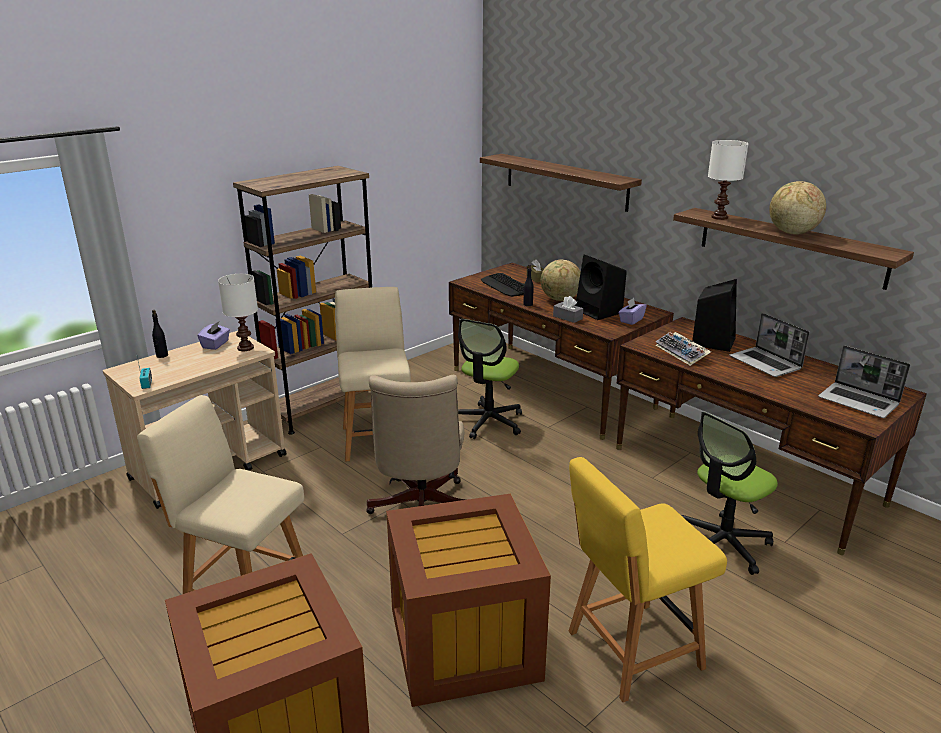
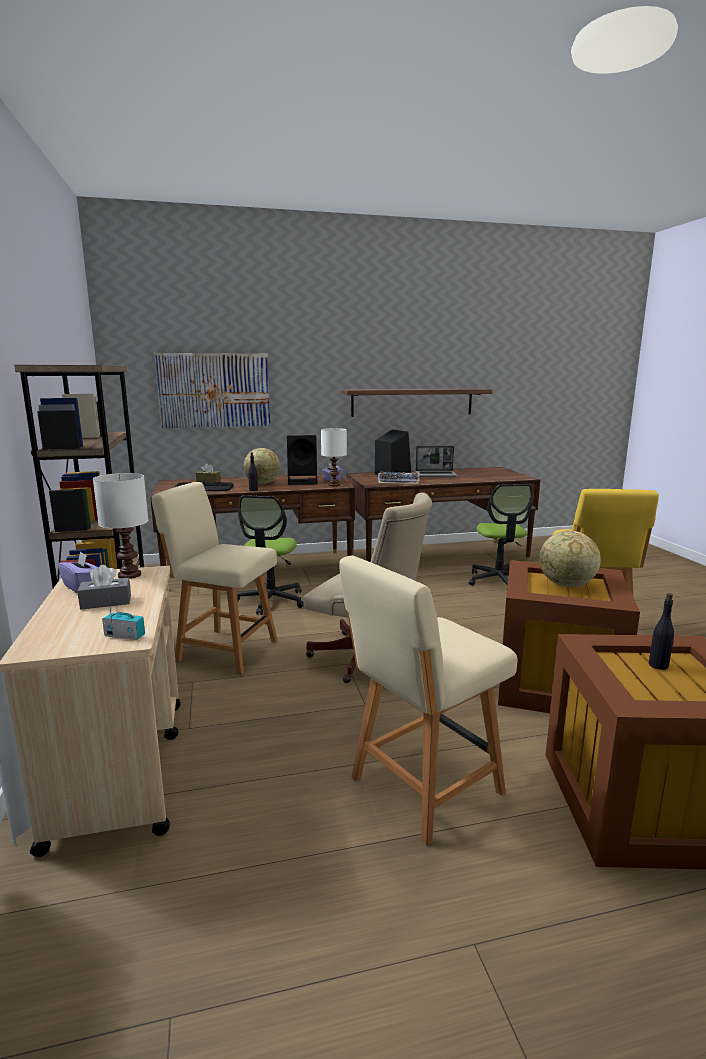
camera: 60 degrees left, 10 degrees down
black bottle [152,310,168,358] -> black bottle moved to [649,593,674,670]
office chair [458,319,522,439] -> office chair turned 45 degrees clockwise [237,495,304,615]
shelf [480,154,642,212] -> picture [154,353,270,428]
grey tissue box [553,296,583,323] -> grey tissue box moved to [77,565,131,609]
white table lamp [708,140,749,220] -> white table lamp moved to [321,428,347,486]
globe [769,181,826,235] -> globe moved to [539,531,601,587]
laptop [818,346,910,418] -> none

